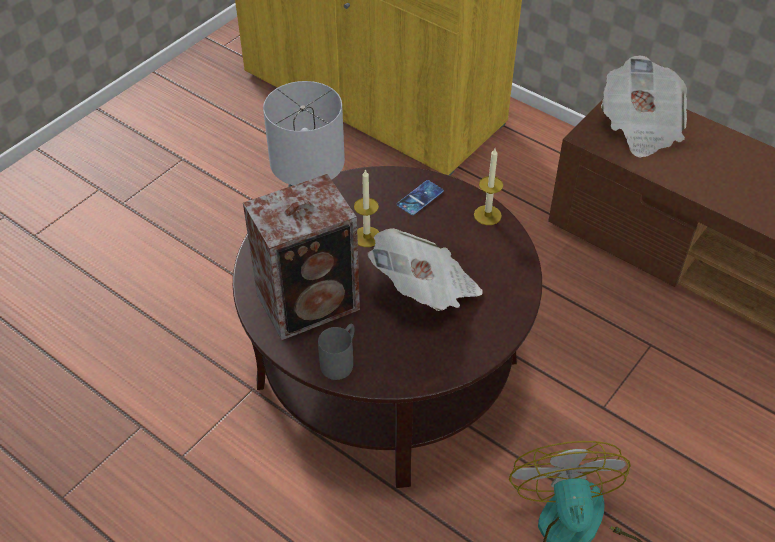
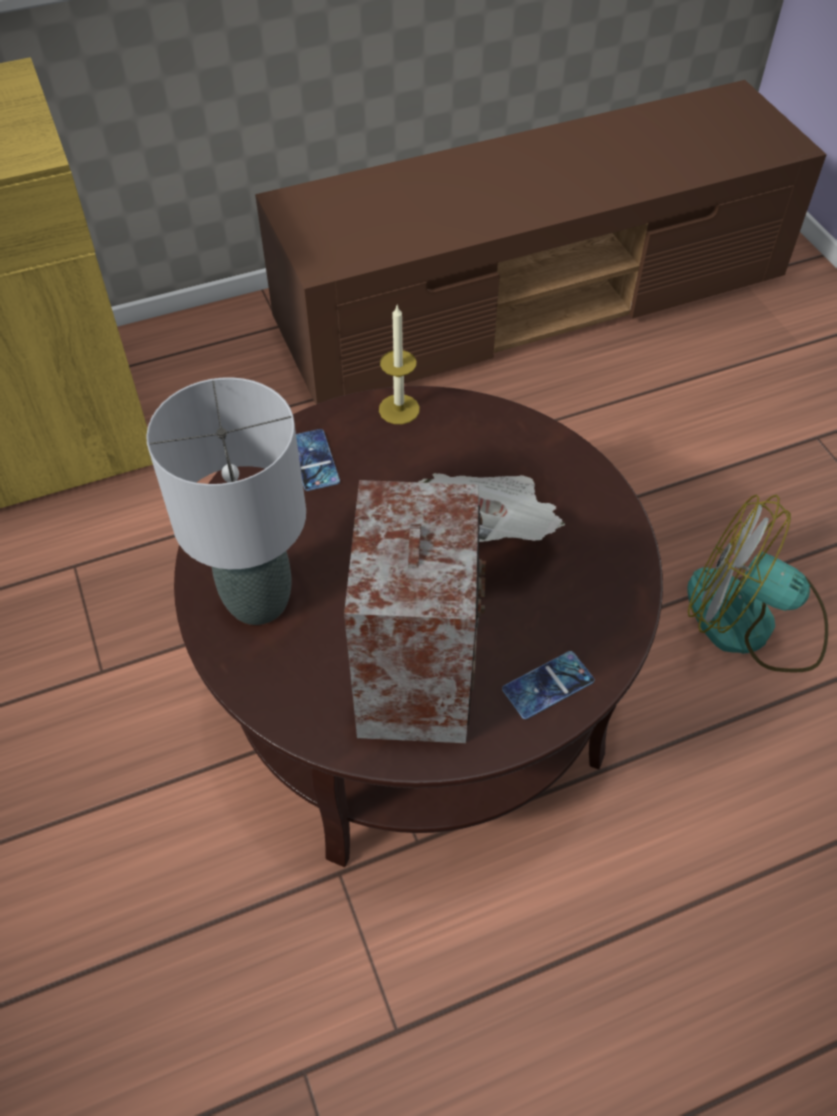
camera: 60 degrees left, 5 degrees up
grey mug [318,324,354,380] -> phone [502,651,595,719]
candle [354,169,379,247] -> none
newspaper [601,56,687,158] -> none

